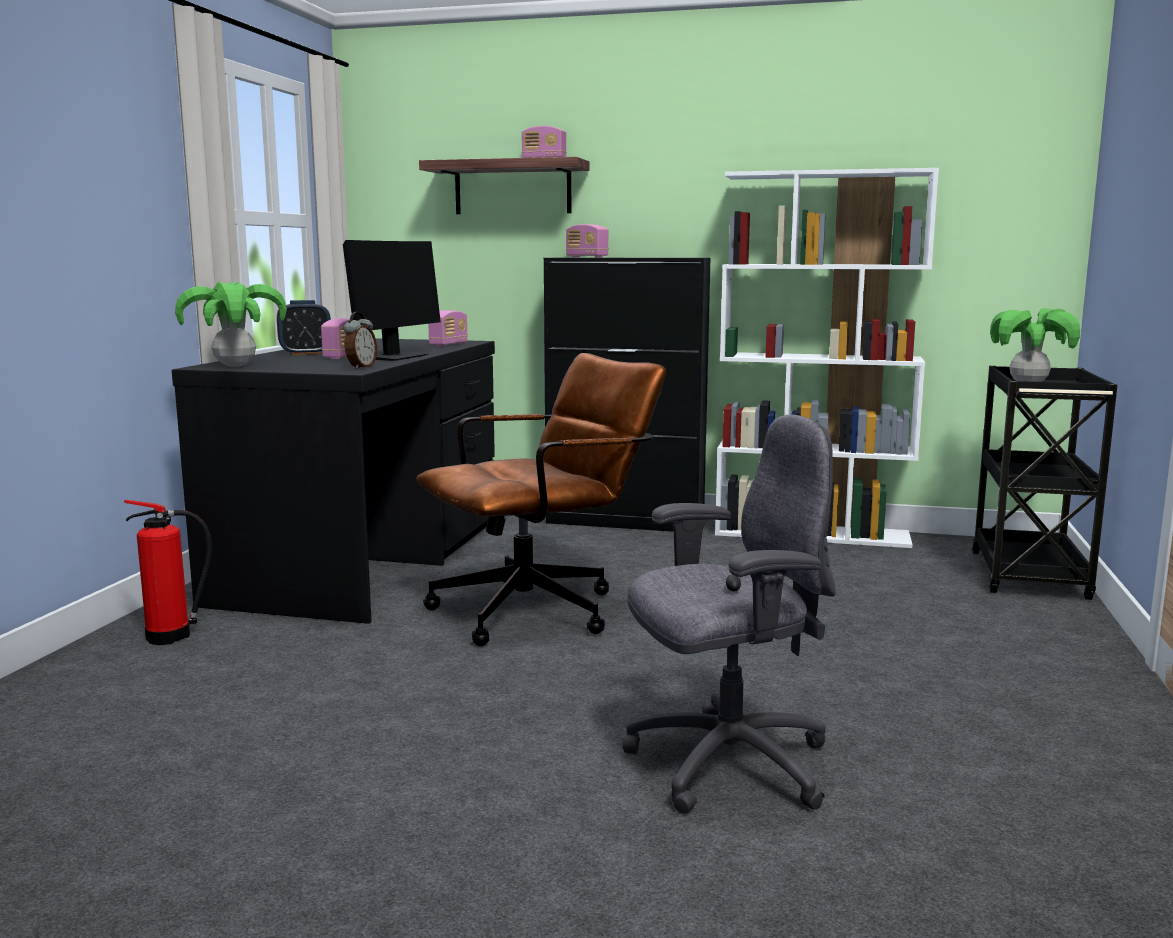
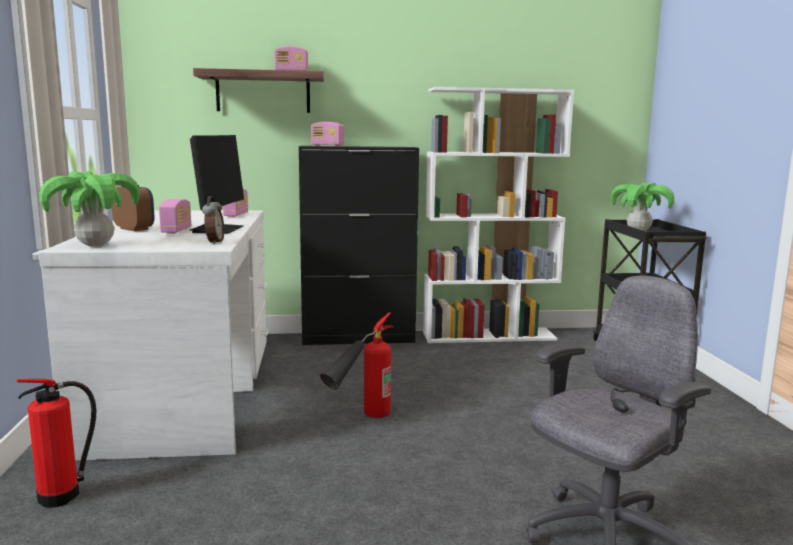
camera: 20 degrees left, 0 degrees up
black desk [172,339,495,624] -> white desk [39,210,268,461]
alarm clock [277,300,331,355] -> alarm clock turned 105 degrees counterclockwise [112,184,154,231]
brown office chair [416,353,666,647] -> fire extinguisher [320,312,394,418]

